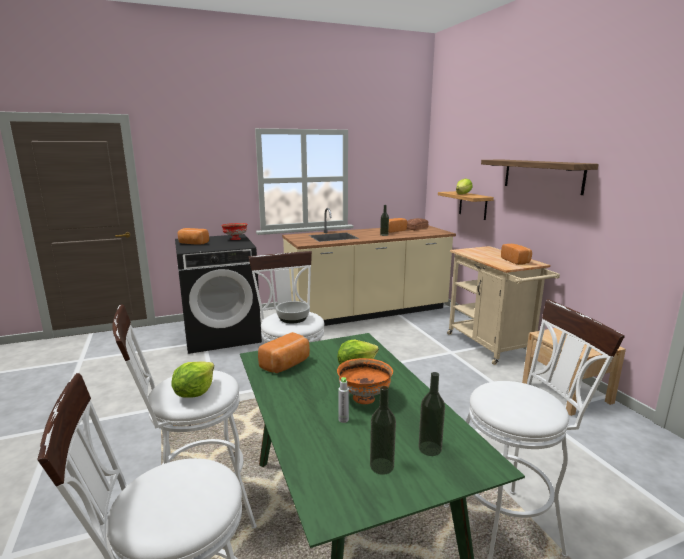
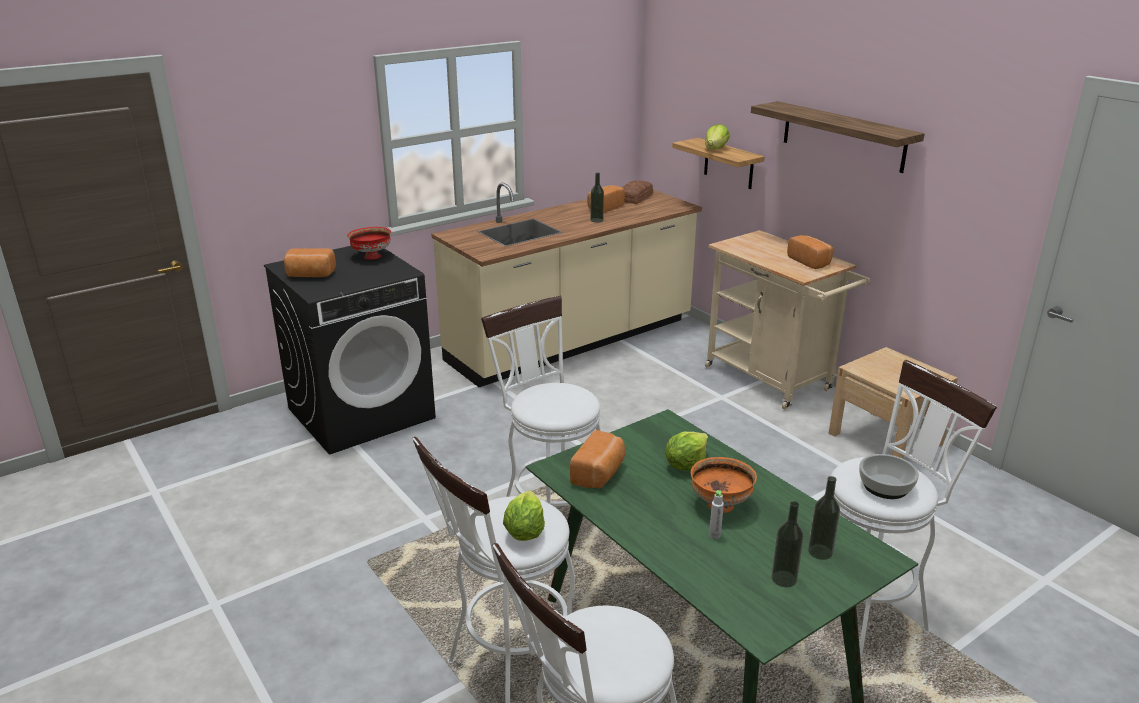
camera: 15 degrees left, 10 degrees up
bowl [276,301,310,323] -> bowl moved to [859,454,919,499]

